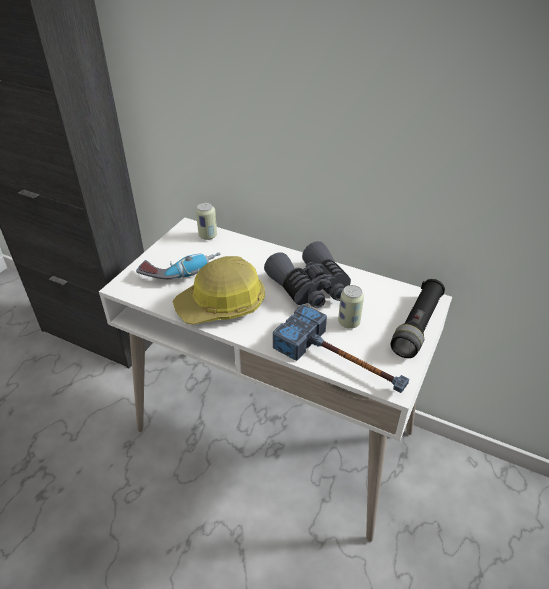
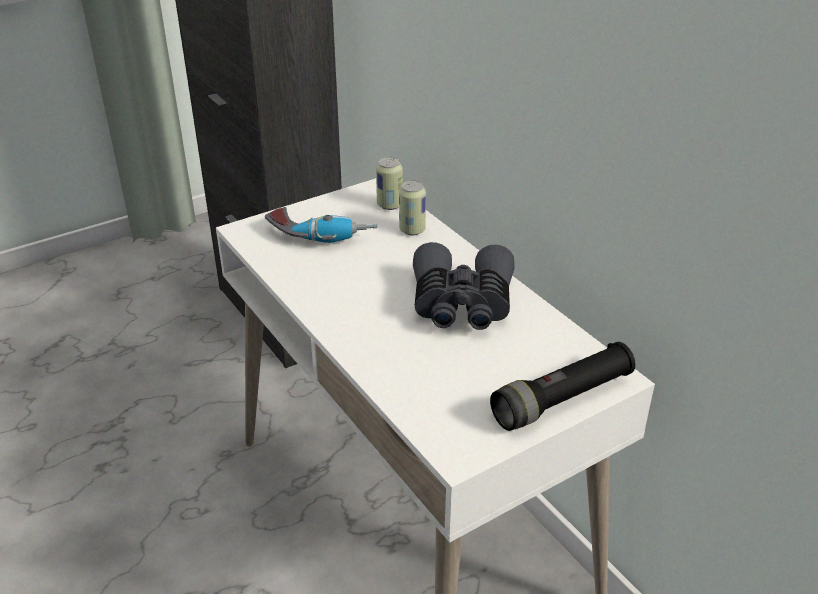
camera: 30 degrees right, 5 degrees down
hard hat [173,256,265,325] -> none
hammer [273,304,409,393] -> none
can [338,285,364,329] -> can moved to [399,180,426,235]

